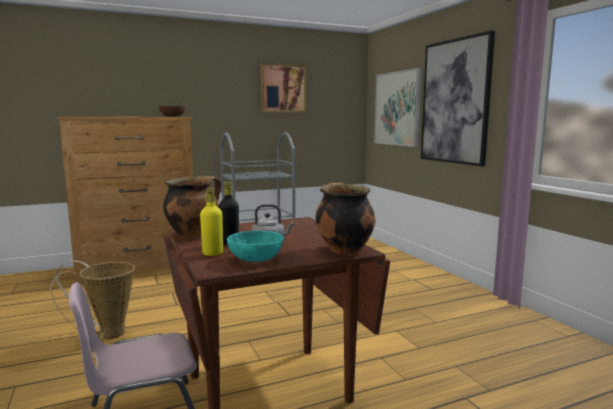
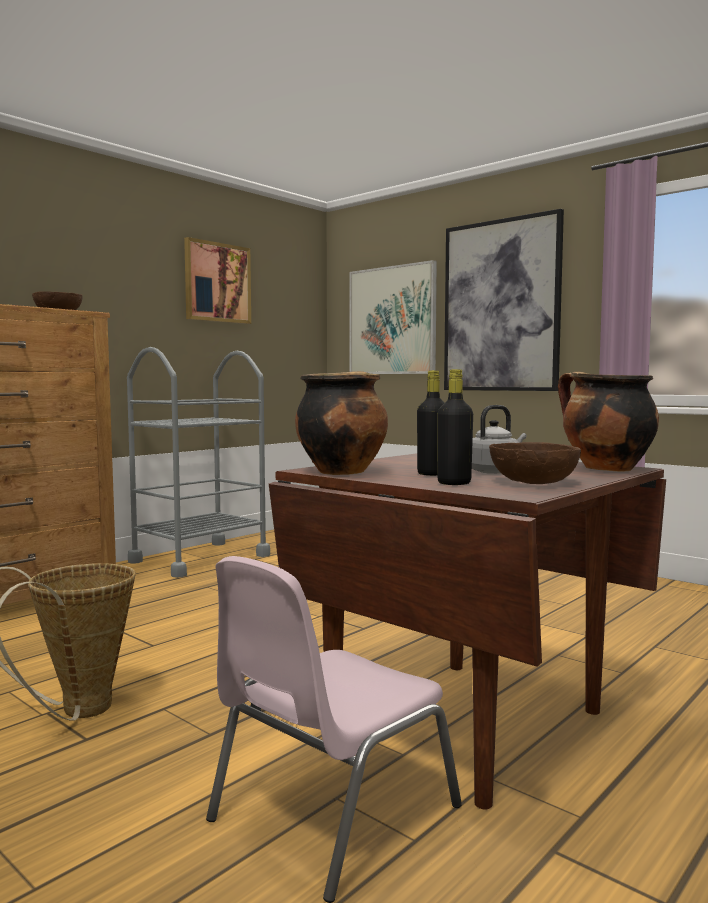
camera: 25 degrees left, 5 degrees down
yellow bottle [200,188,223,256] -> black bottle [437,369,473,485]
turquoise bowl [227,231,284,262] -> brown bowl [489,442,581,484]

